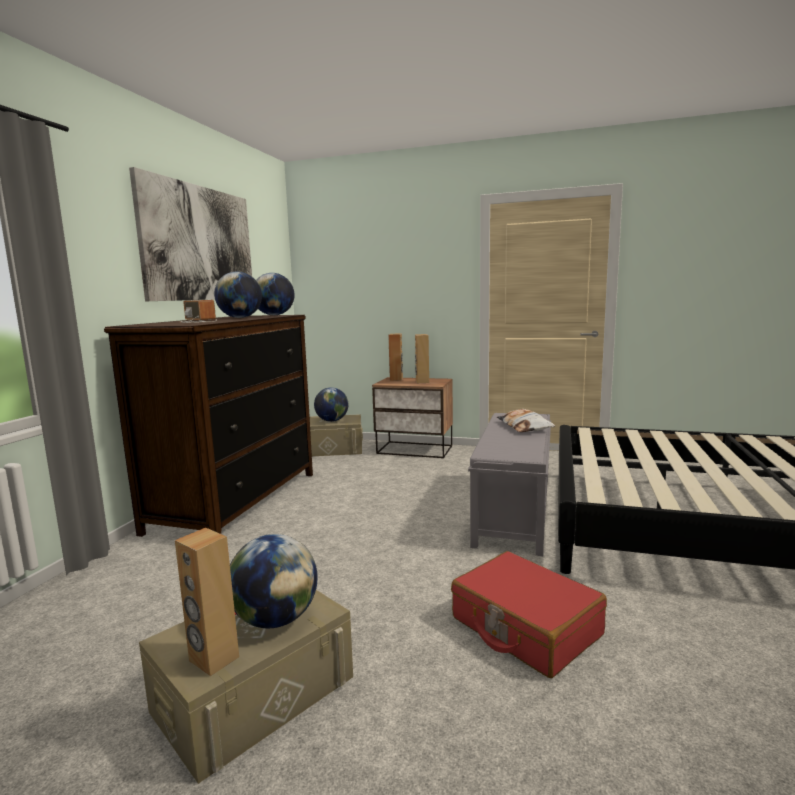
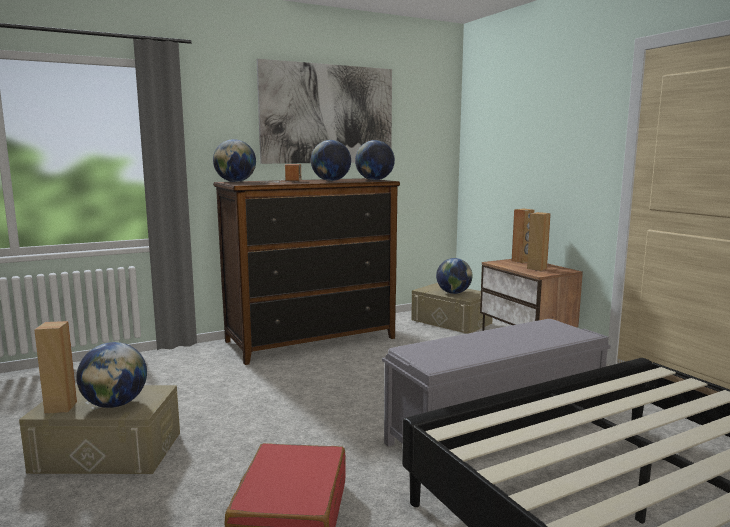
camera: 45 degrees right, 0 degrees up
pillow [497,409,555,432] -> none
none -> globe [213,139,256,182]

